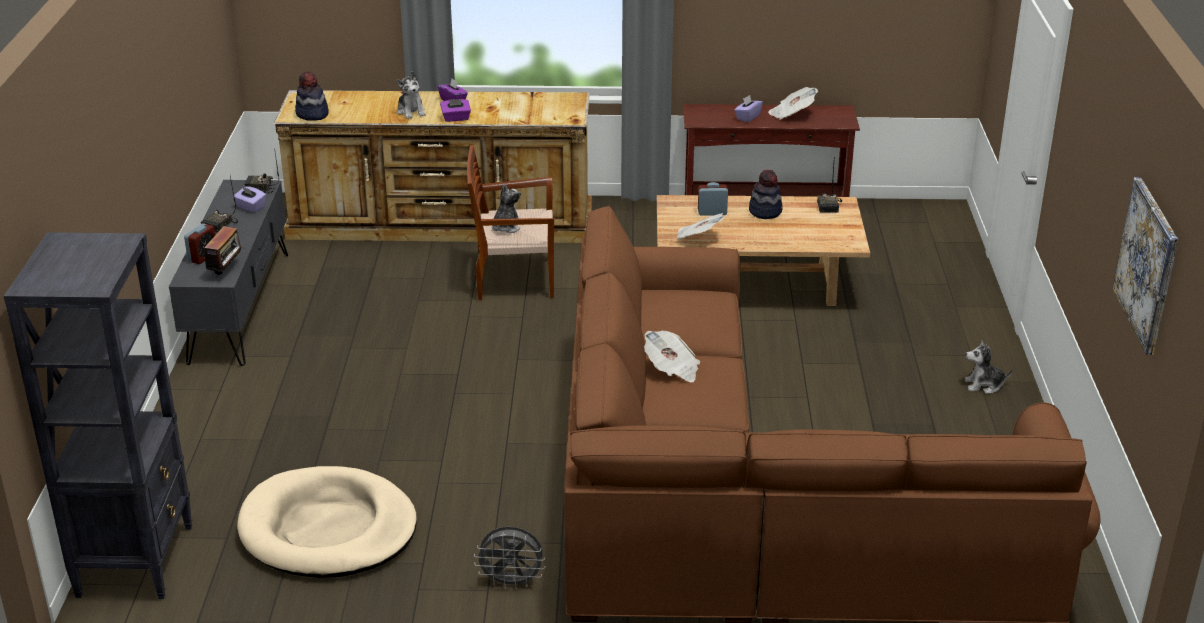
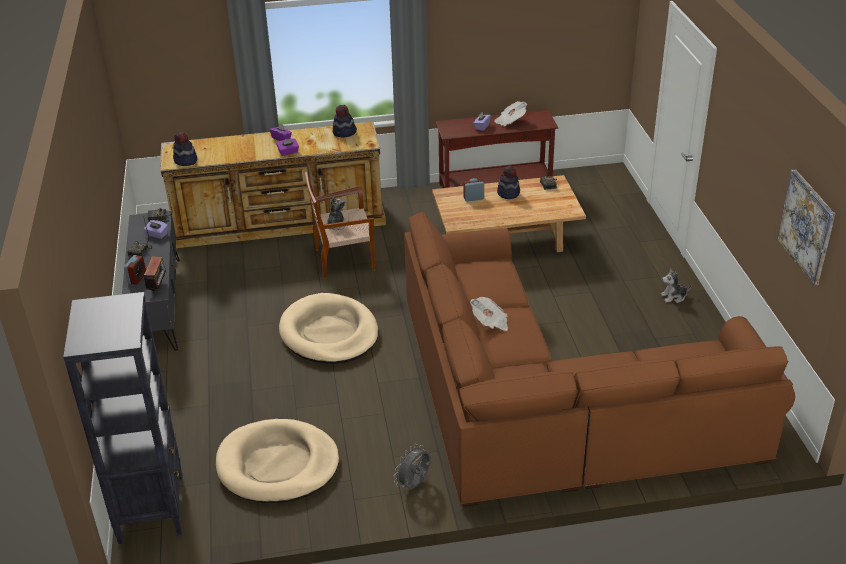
camera: 10 degrees left, 5 degrees up
plush toy [397,71,426,119] -> none
grey fan [474,527,545,590] -> grey fan turned 135 degrees clockwise [394,444,431,490]
newspaper [676,213,724,239] -> none
none -> beige dog bed [279,293,378,364]
none -> hat [333,105,357,138]

